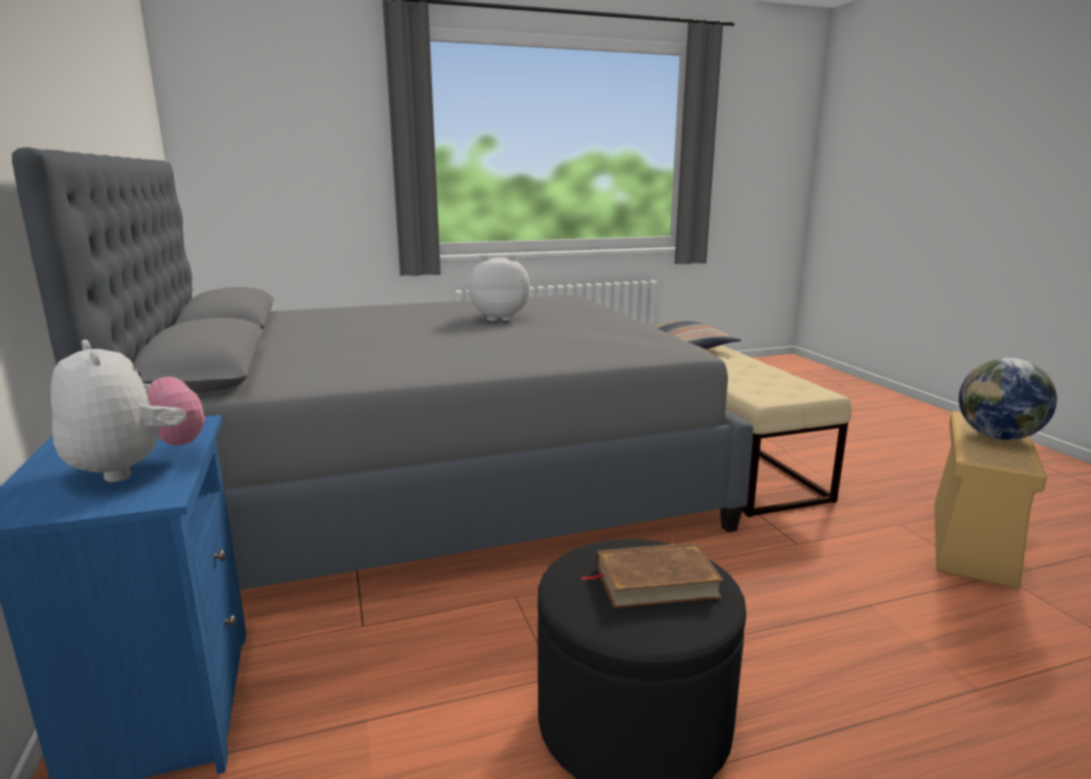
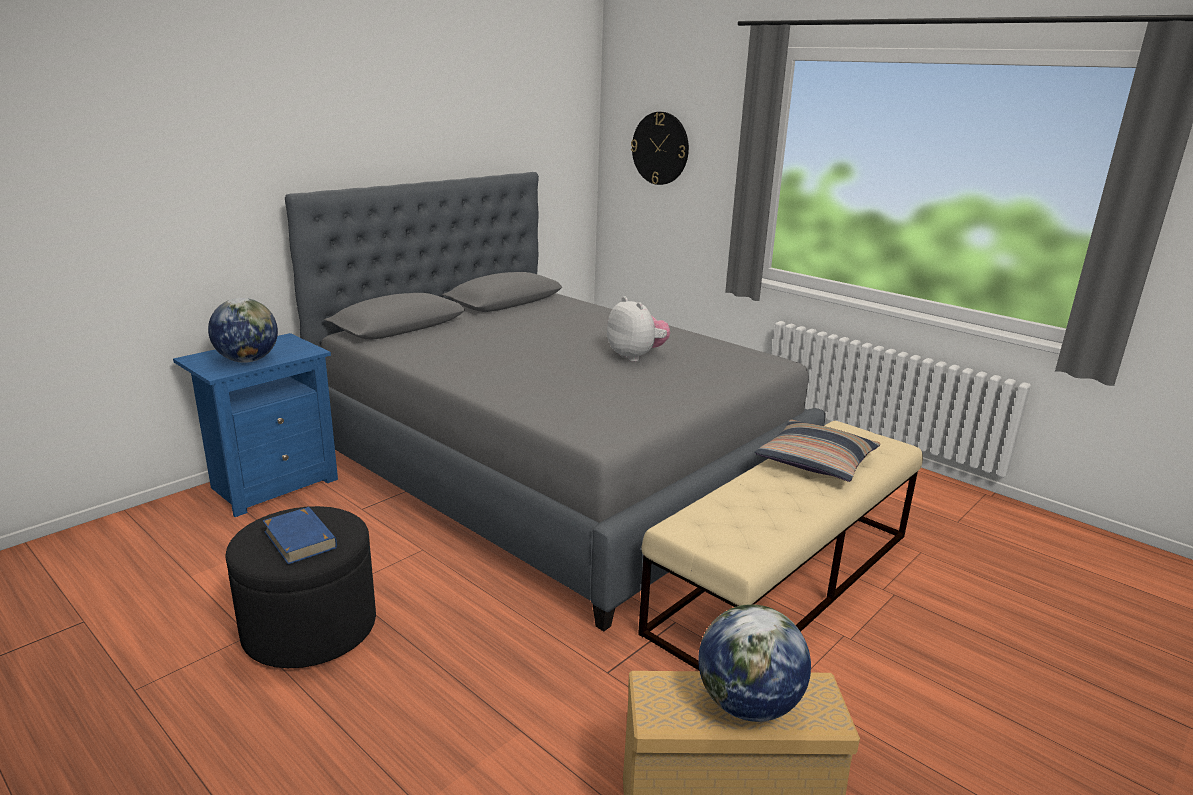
camera: 60 degrees right, 5 degrees up
plush toy [51,340,205,482] -> globe [208,298,278,363]
brown book [581,542,724,608] -> blue book [263,507,337,564]
none -> wall clock [631,112,689,185]

